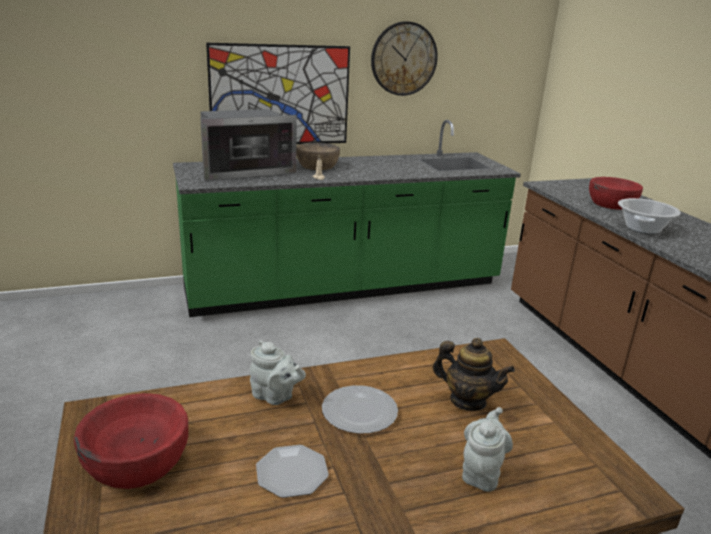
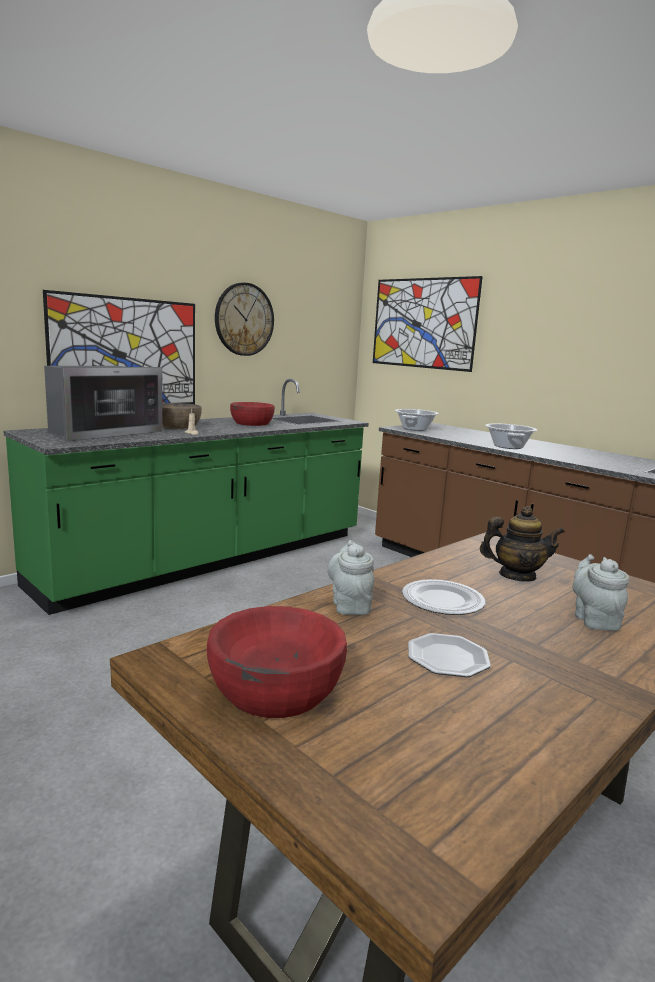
camera: 25 degrees left, 10 degrees down
grey teapot [250,340,306,405] -> grey teapot turned 105 degrees counterclockwise [327,540,374,615]
red bowl [589,177,643,210] -> red bowl moved to [230,402,275,426]
none -> picture [373,276,483,372]
none -> cooking pot [395,409,439,431]

